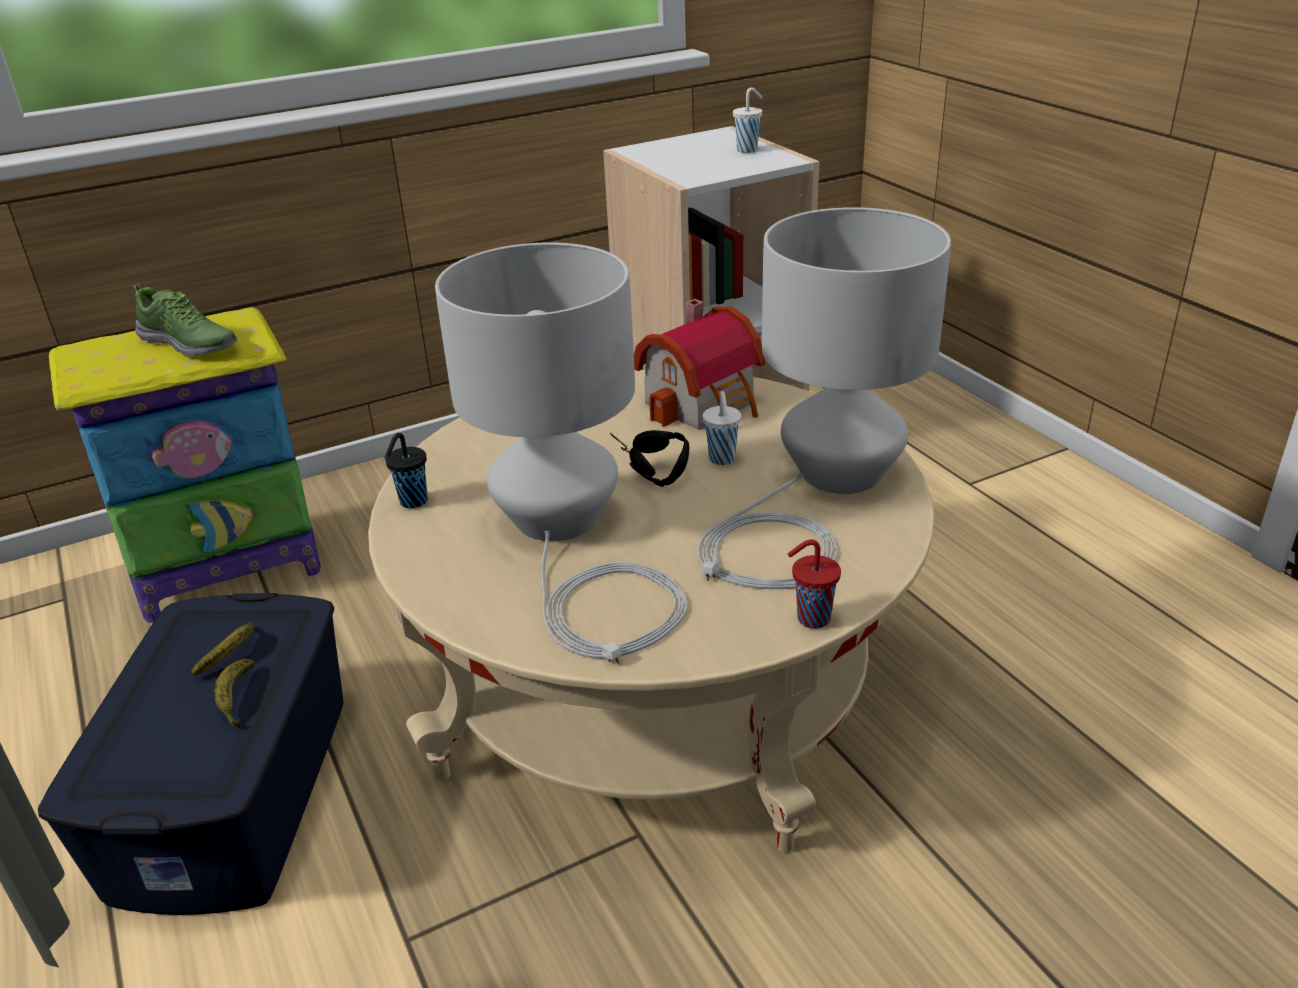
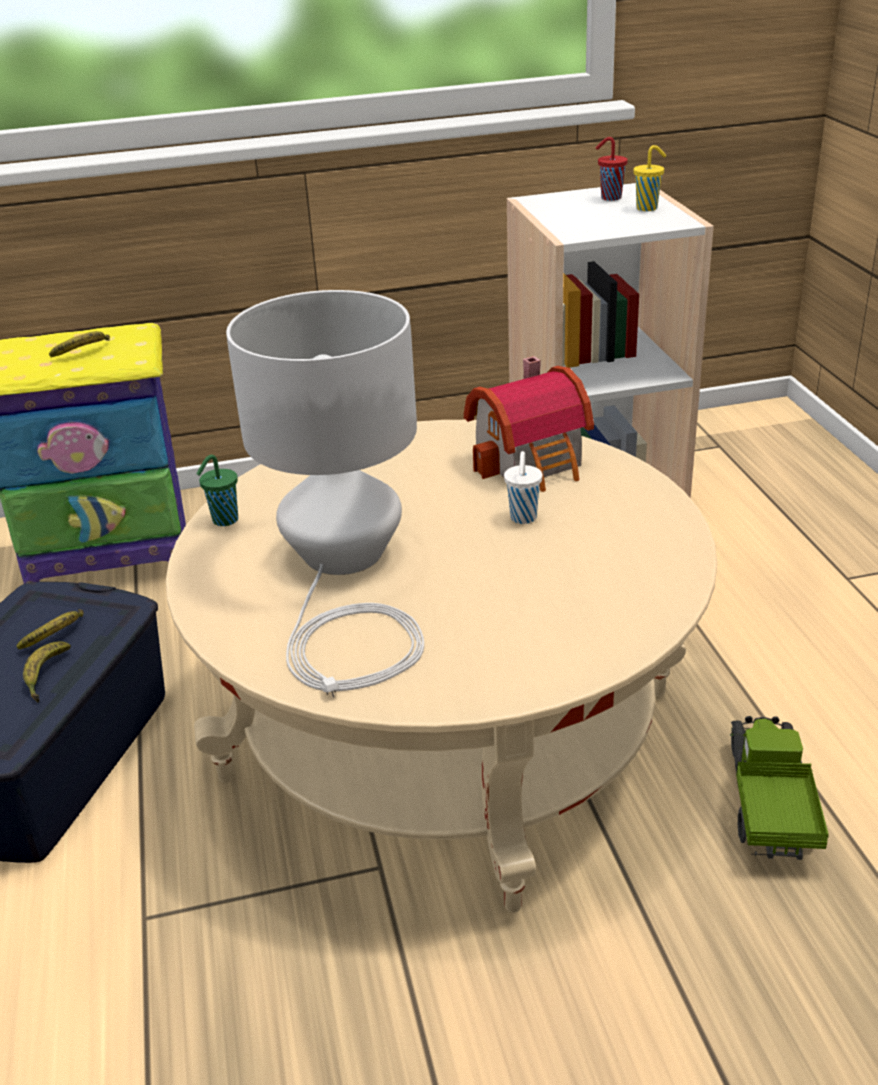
camera: 15 degrees right, 0 degrees up
shoe [134,283,237,357] -> banana [49,331,110,357]
black cup [385,433,428,508] -> green cup [196,455,238,526]
black headphones [610,430,689,487] -> none
grey table lamp [697,207,951,589] -> none
white cup [733,87,762,153] -> yellow cup [634,145,666,211]
red cup [788,539,841,629] -> red cup moved to [596,137,628,201]
none -> toy truck [730,716,829,860]

